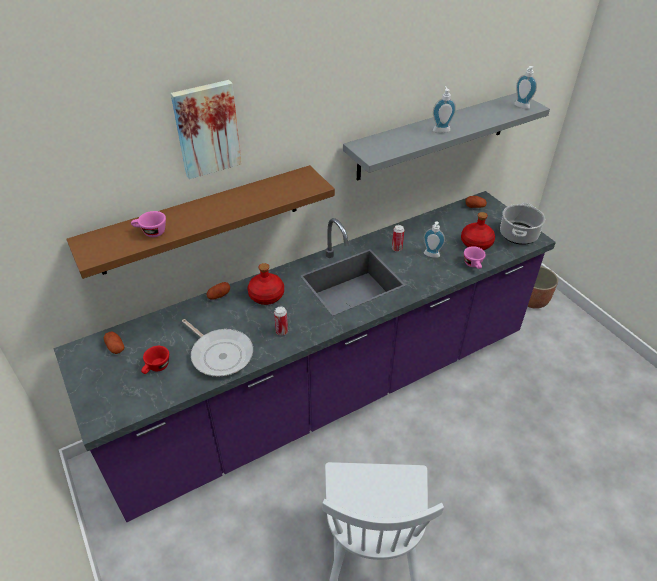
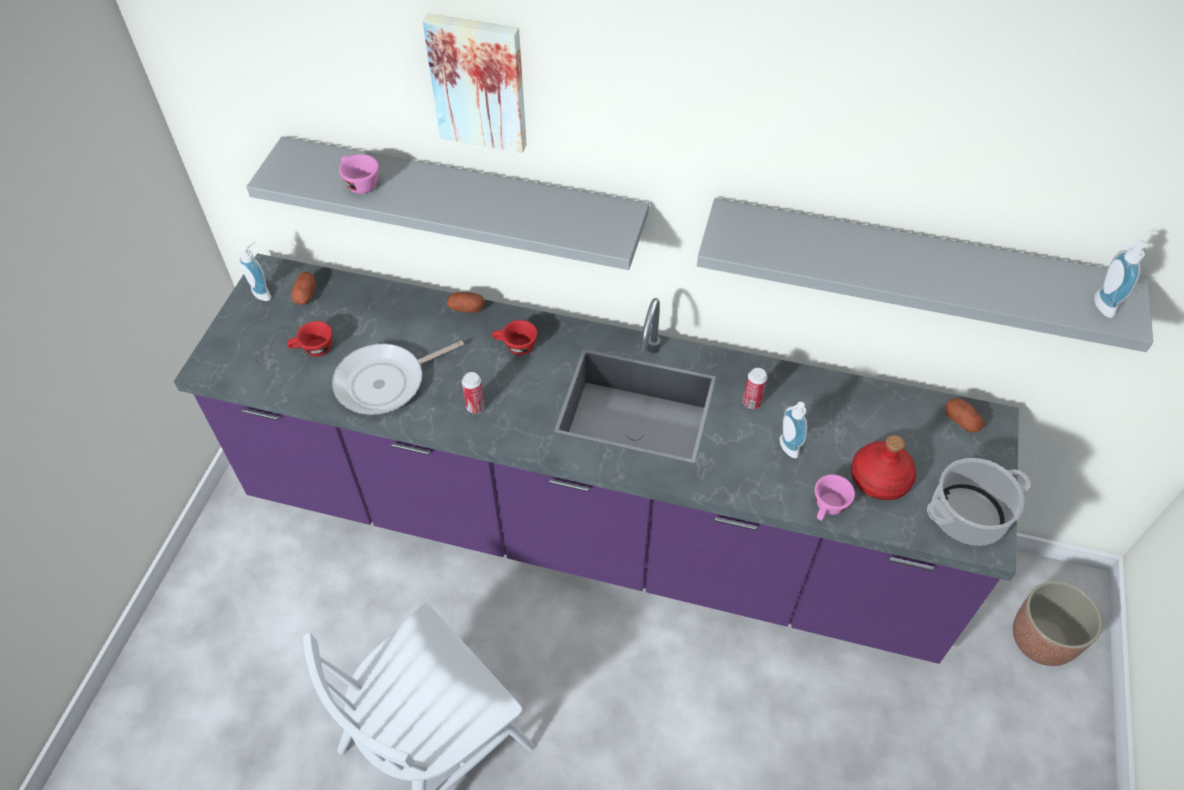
camera: 45 degrees right, 10 degrees up
brown shelf [66,165,335,279] -> grey shelf [246,136,649,270]
frying pan [182,319,253,377] -> frying pan turned 60 degrees clockwise [332,341,464,415]
red bottle [248,263,284,305] -> red cup [492,320,537,355]
soap dispenser [433,86,456,133] -> soap dispenser moved to [240,241,271,301]

